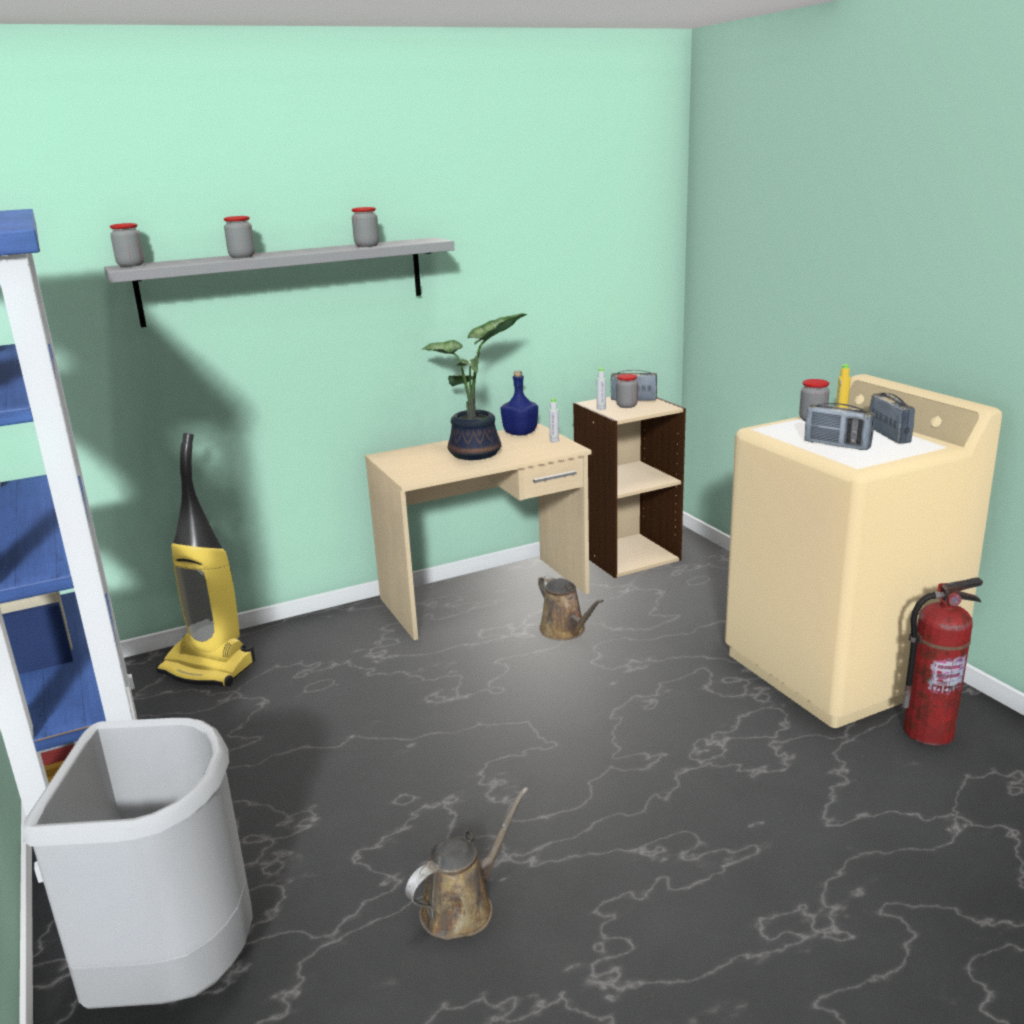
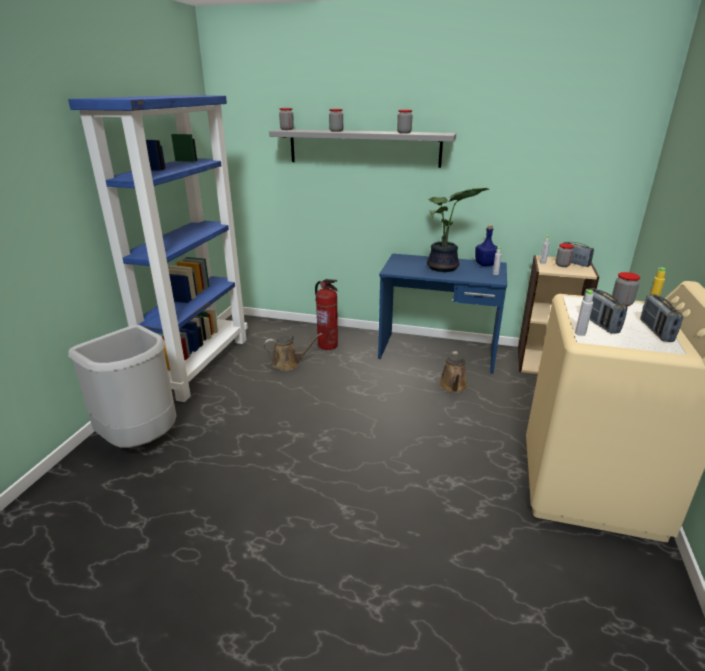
camera: 40 degrees right, 5 degrees up
vacuum cleaner [156,433,255,687] -> none
beige desk [365,424,592,640] -> blue desk [378,253,507,374]
brown watering can [405,787,529,940] -> brown watering can moved to [264,333,322,371]
radio [869,393,915,444] -> radio turned 150 degrees clockwise [640,294,683,342]
fire extinguisher [903,577,983,746] -> fire extinguisher moved to [315,279,338,350]
none -> grey bottle [575,289,593,336]

